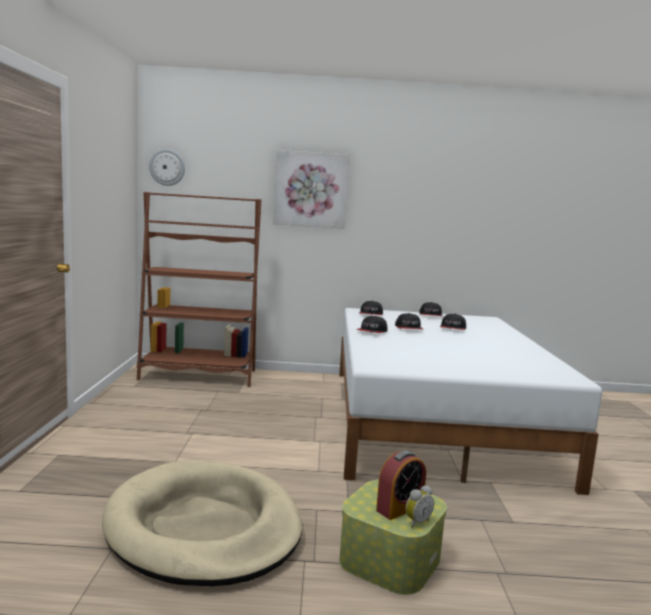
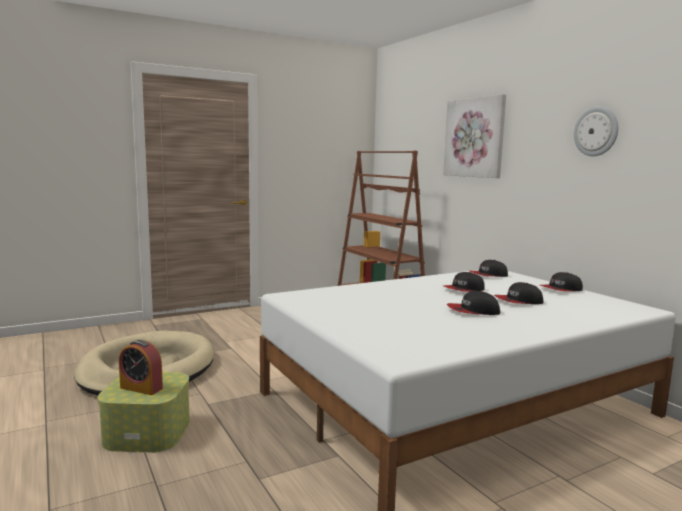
camera: 60 degrees right, 0 degrees up
wall clock [149,149,185,186] -> wall clock moved to [574,106,618,156]
cap [356,316,387,333] -> cap moved to [447,291,500,315]
alarm clock [406,486,434,528] -> none

